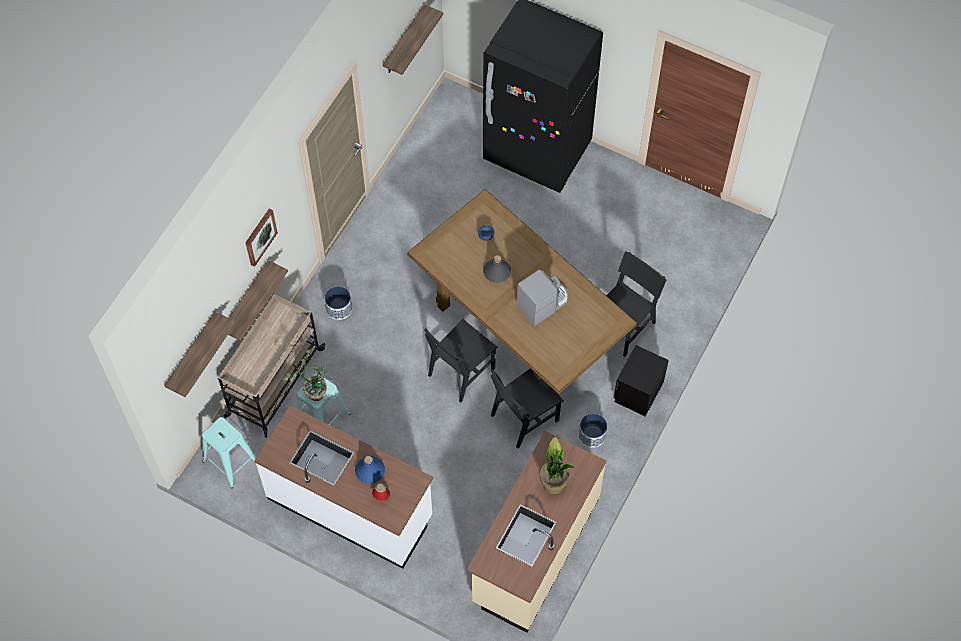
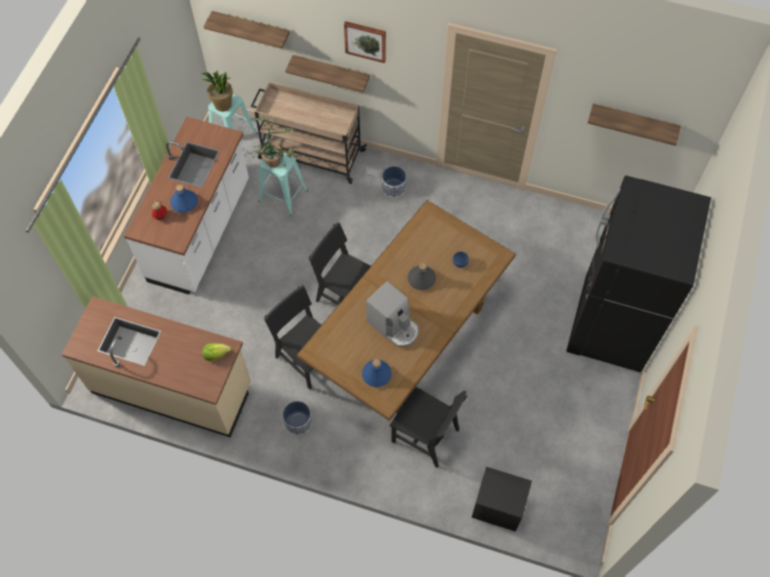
camera: 80 degrees right, 0 degrees up
potted plant [540,449,575,495] -> potted plant moved to [201,70,233,112]
black nightstand [614,345,669,416] -> black nightstand moved to [471,467,532,532]
none -> blue bottle [362,359,392,387]

